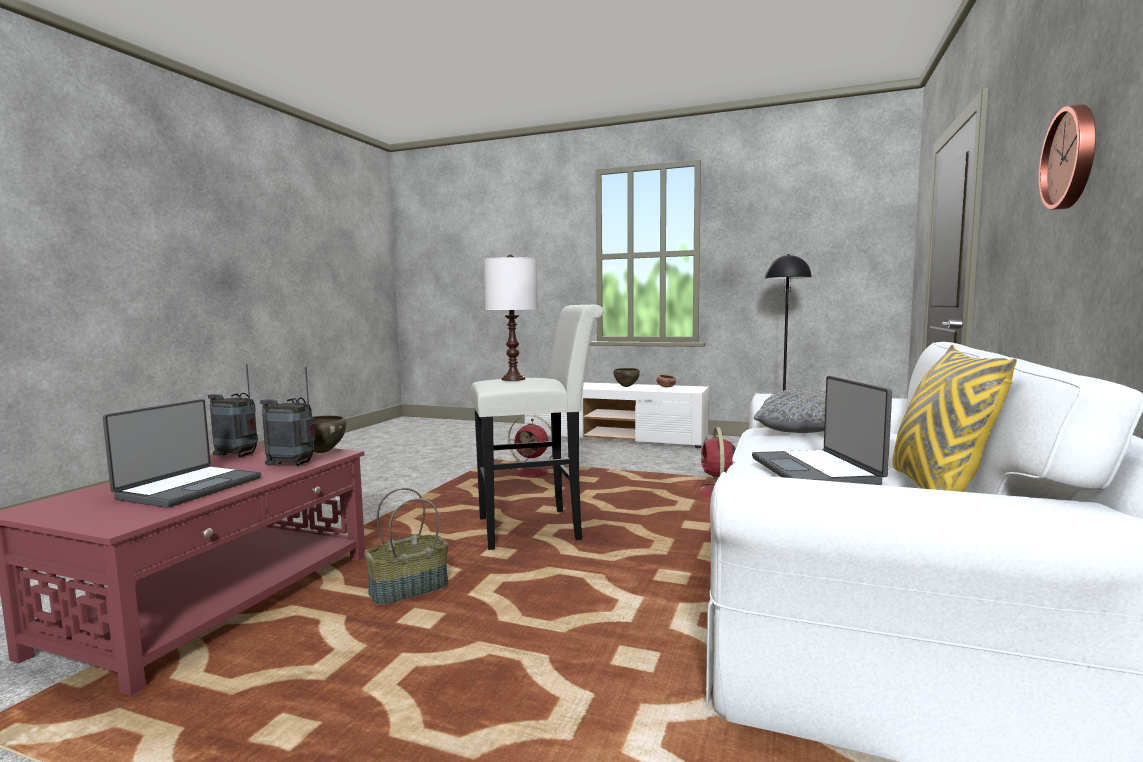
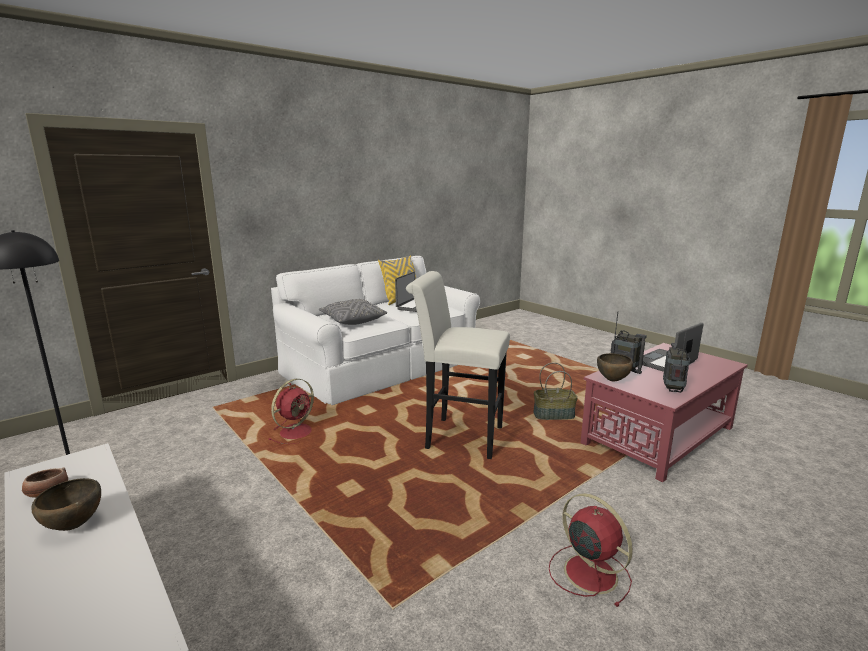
camera: 150 degrees left, 10 degrees up
radio [208,364,258,457] -> radio turned 120 degrees counterclockwise [663,332,690,393]
white table lamp [484,254,538,381] -> none
red fan [506,415,552,477] -> red fan moved to [549,493,633,607]
wall clock [1039,104,1096,210] -> none

